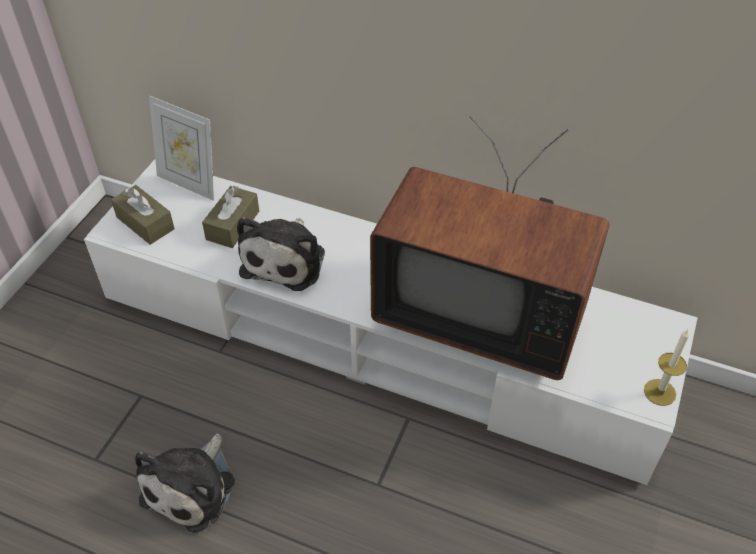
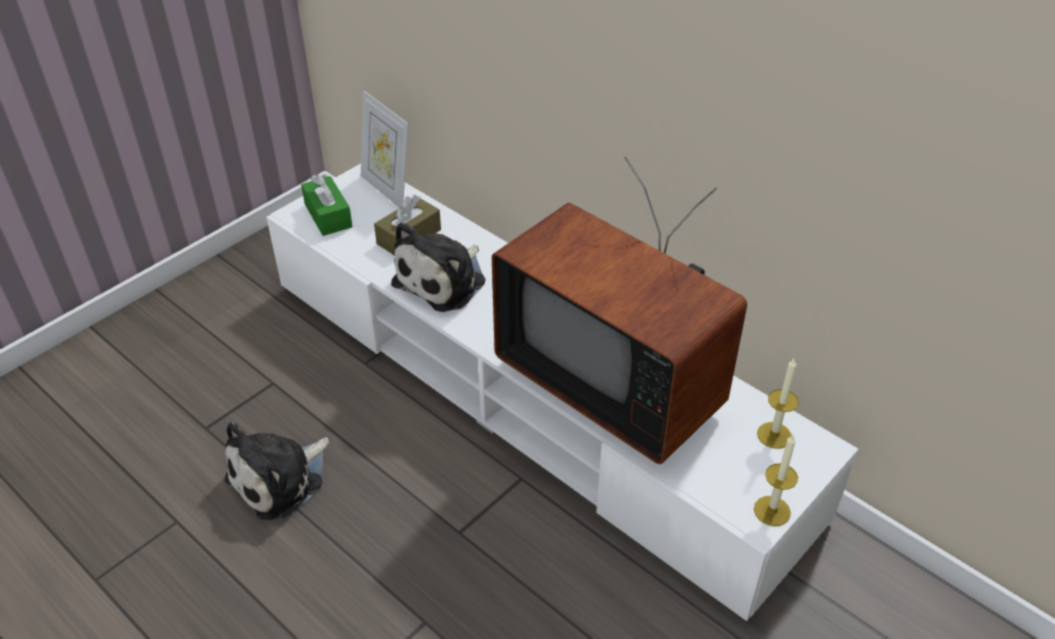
camera: 20 degrees right, 5 degrees down
brown tissue box [111,185,175,245] -> green tissue box [301,175,353,236]
none -> candle [757,359,799,449]

